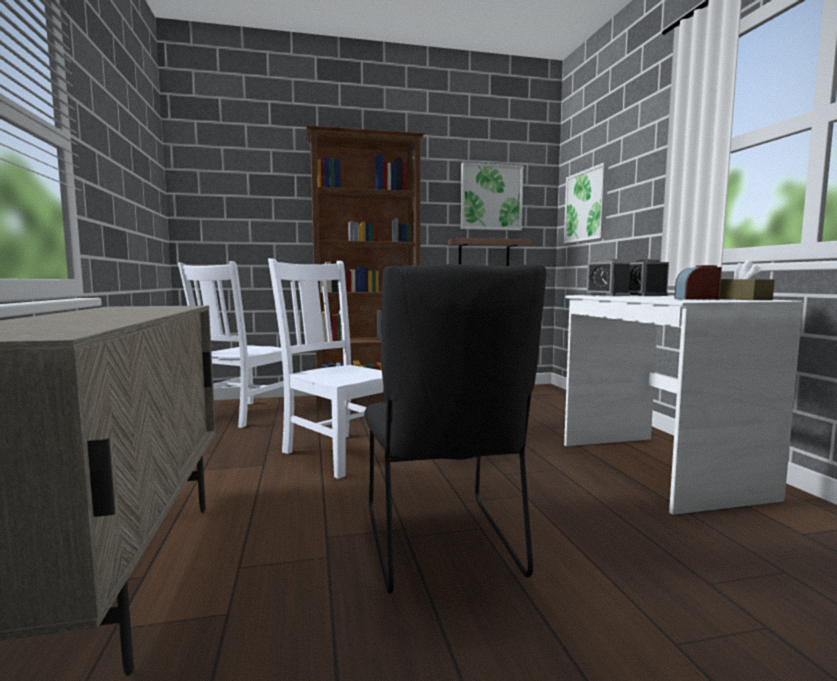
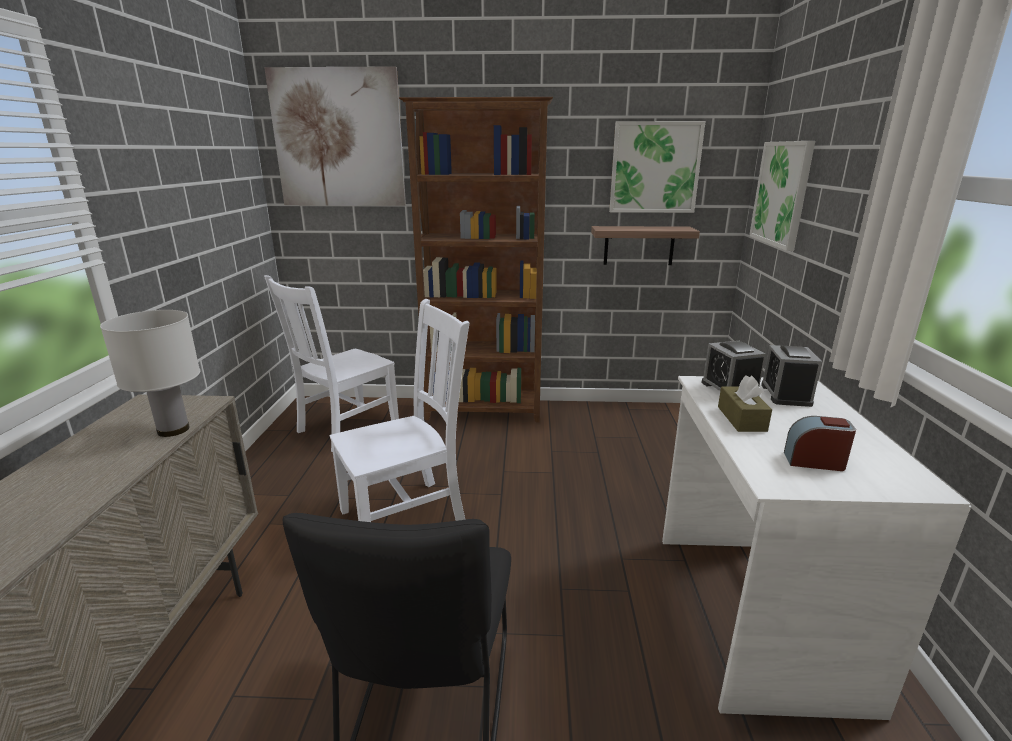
camera: 15 degrees right, 15 degrees up
white chair [268,258,383,479] -> white chair turned 90 degrees clockwise [330,299,469,522]
brown tissue box [720,260,774,300] -> brown tissue box moved to [718,375,772,432]
none -> white table lamp [100,310,200,437]
none -> picture [264,66,406,206]

